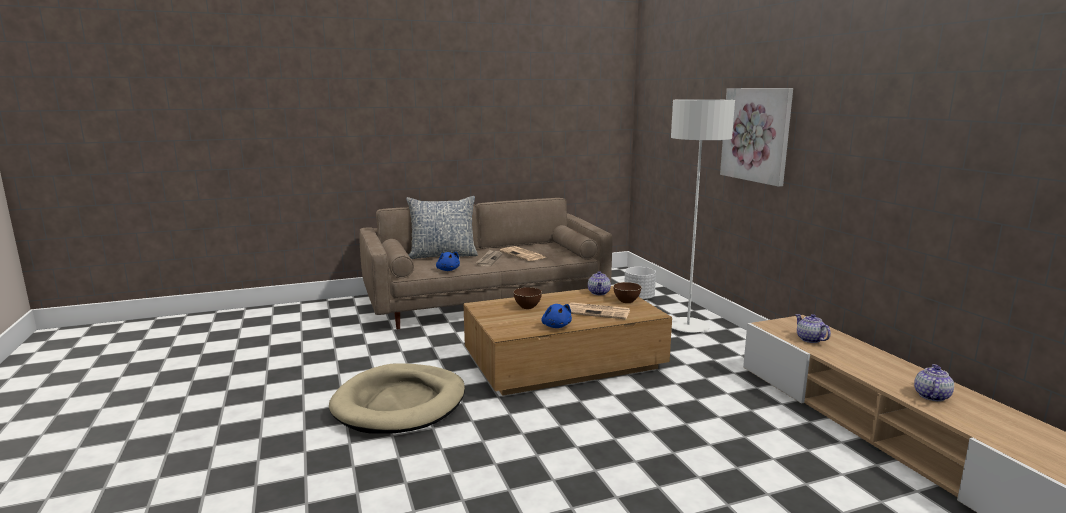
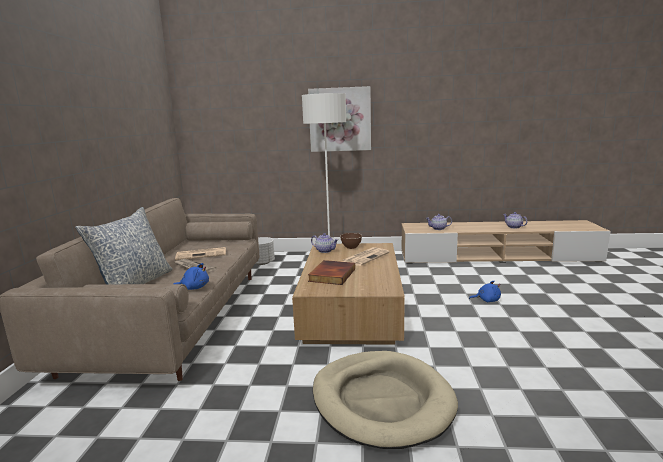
camera: 65 degrees left, 0 degrees up
brown bowl [513,287,542,309] -> book [308,260,355,285]
blue plush toy [541,304,572,328] -> blue plush toy moved to [469,281,501,302]

